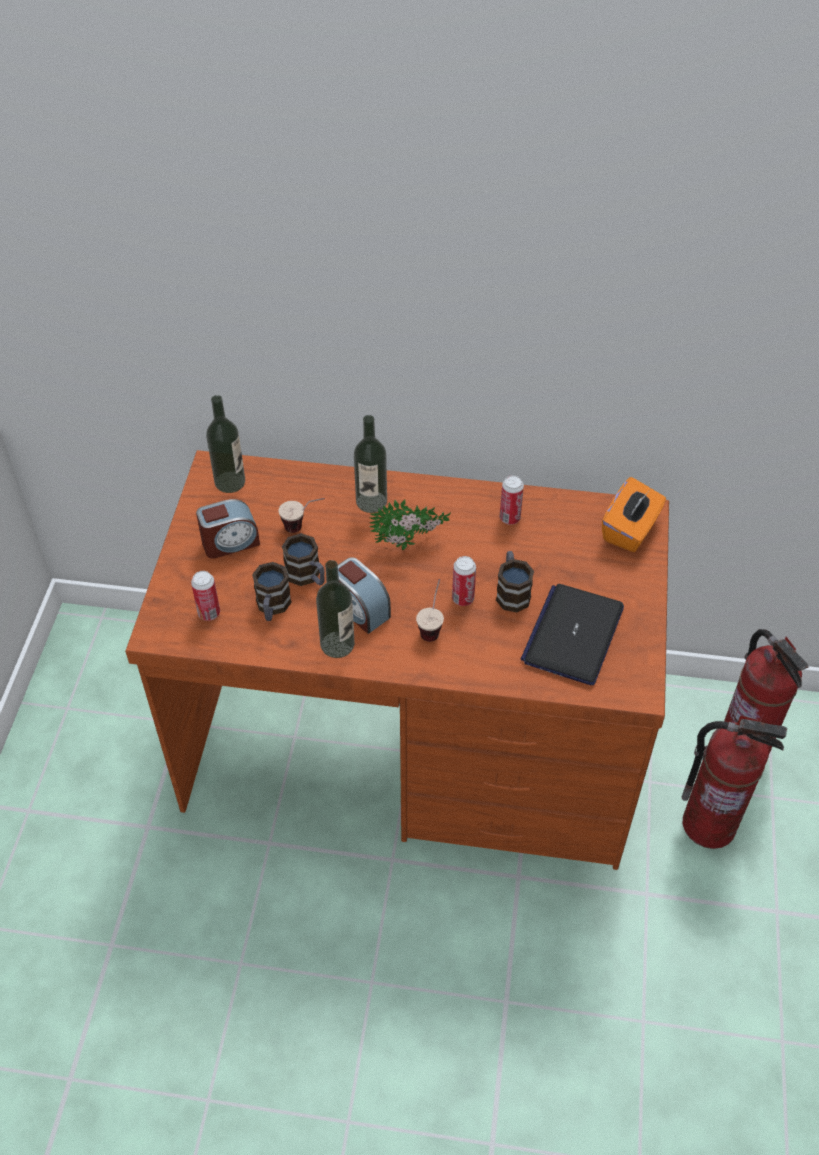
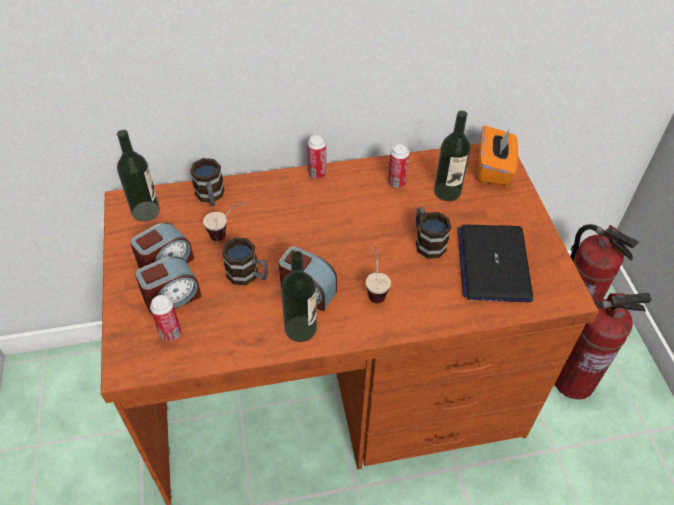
camera: 20 degrees left, 0 degrees up
mug [252,562,292,621] -> mug moved to [190,158,225,206]
bottle [354,415,387,513] -> bottle moved to [434,110,470,201]
potted plant [369,499,451,550] -> none
can [452,556,476,606] -> can moved to [307,135,326,179]
none -> alarm clock [135,256,202,315]

